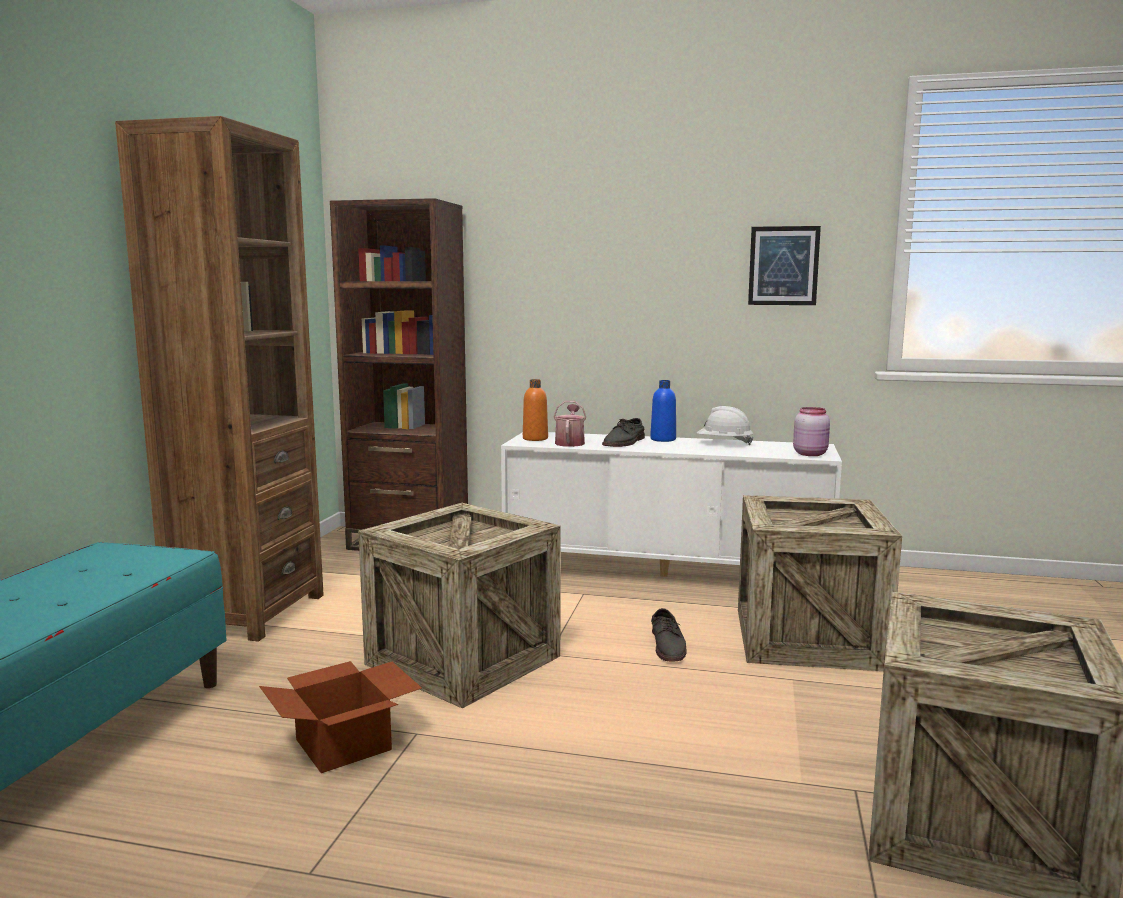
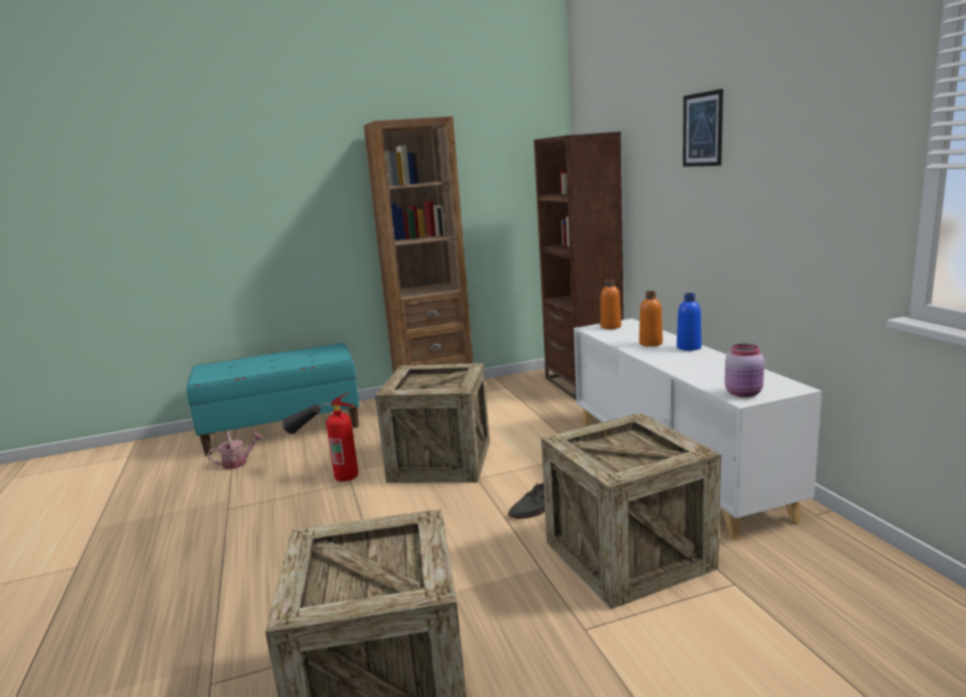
camera: 60 degrees right, 5 degrees up
cardboard box [259,661,422,773] -> fire extinguisher [282,393,358,482]
watering can [553,401,586,447] -> watering can moved to [207,432,263,469]
grey shoe [602,418,645,447] -> orange bottle [639,291,663,347]
white hard hat [697,406,754,445] -> none
picture [748,226,821,305] -> picture moved to [683,89,723,167]

